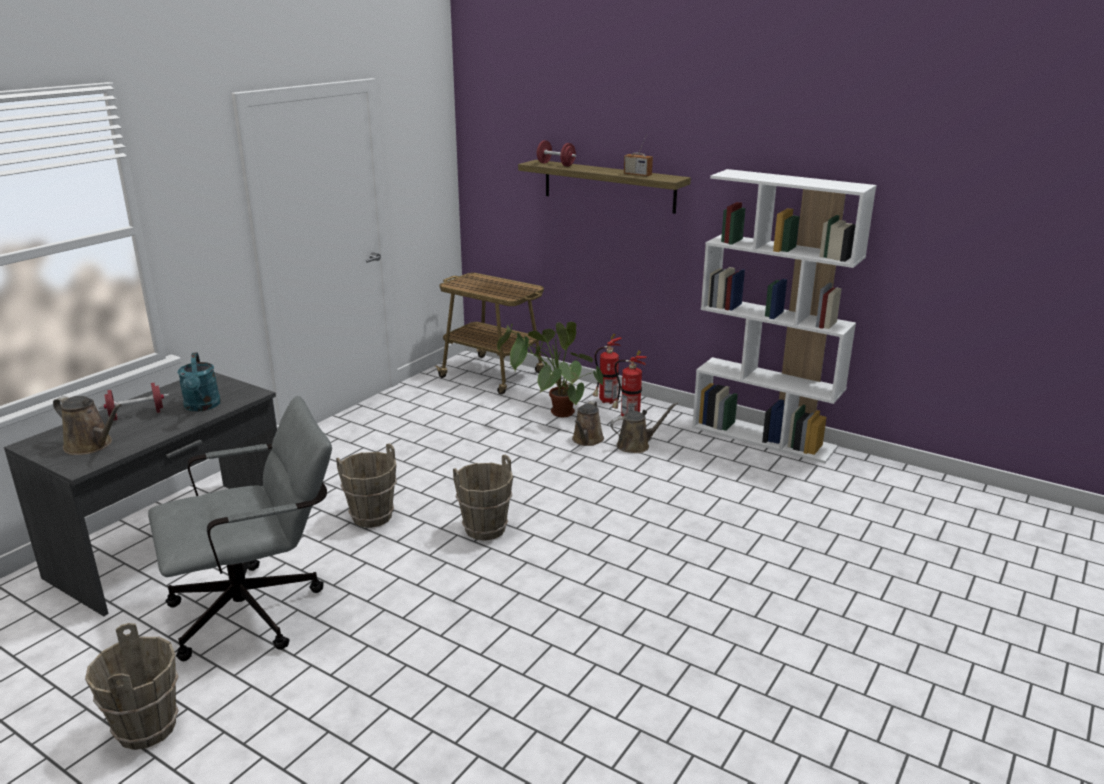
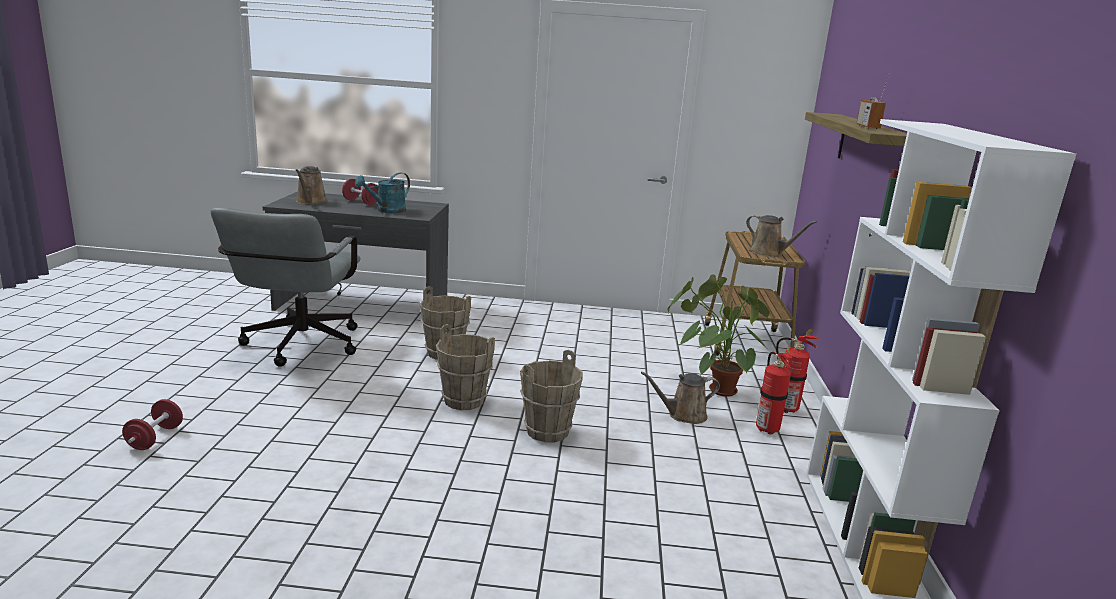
camera: 60 degrees right, 5 degrees down
brown bucket [85,623,179,750] -> brown bucket moved to [520,350,583,442]
grey office chair [148,396,332,661] -> grey office chair turned 60 degrees clockwise [210,208,360,367]
red dumbbell [537,140,576,167] -> red dumbbell moved to [122,399,183,450]
brown watering can [610,403,678,453] -> brown watering can moved to [746,215,817,257]

